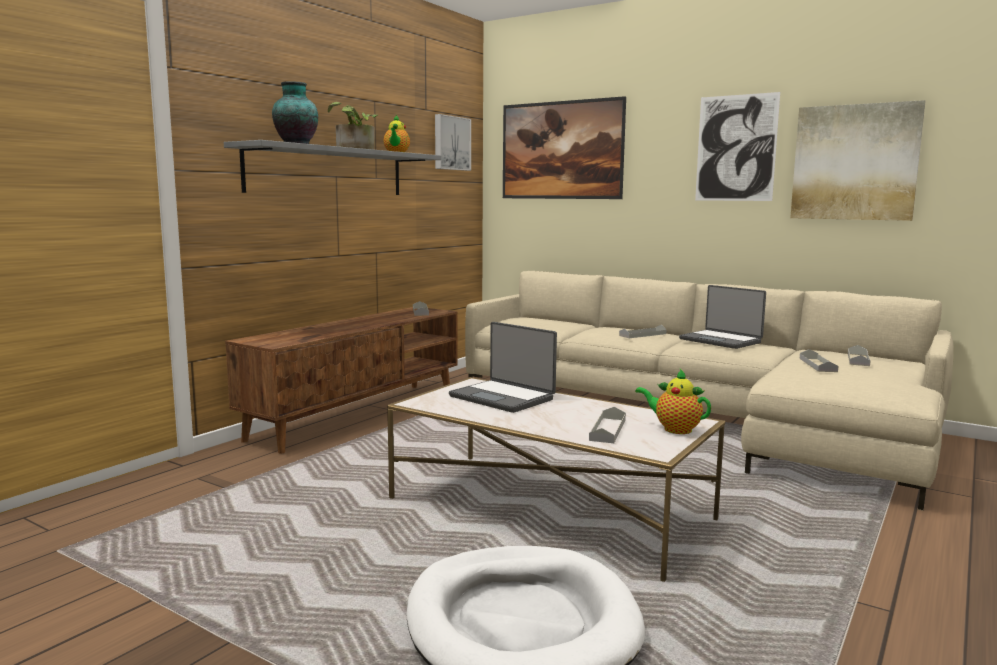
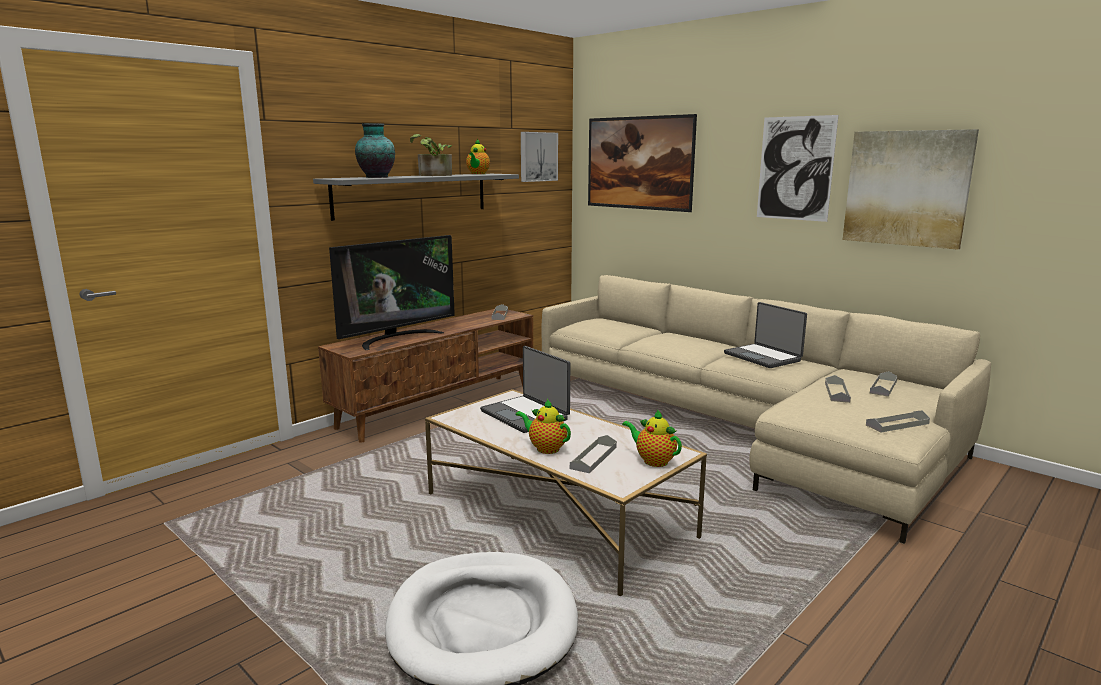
camera: 10 degrees right, 5 degrees up
grey tray [619,325,666,338] -> grey tray moved to [866,410,930,432]
none -> television [329,235,455,350]
none -> teapot [515,399,571,454]

